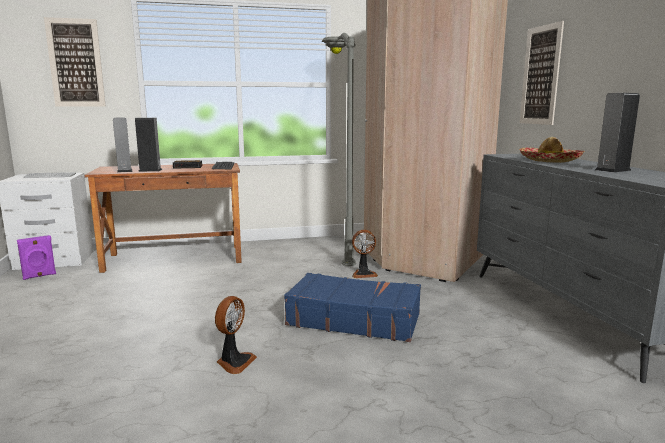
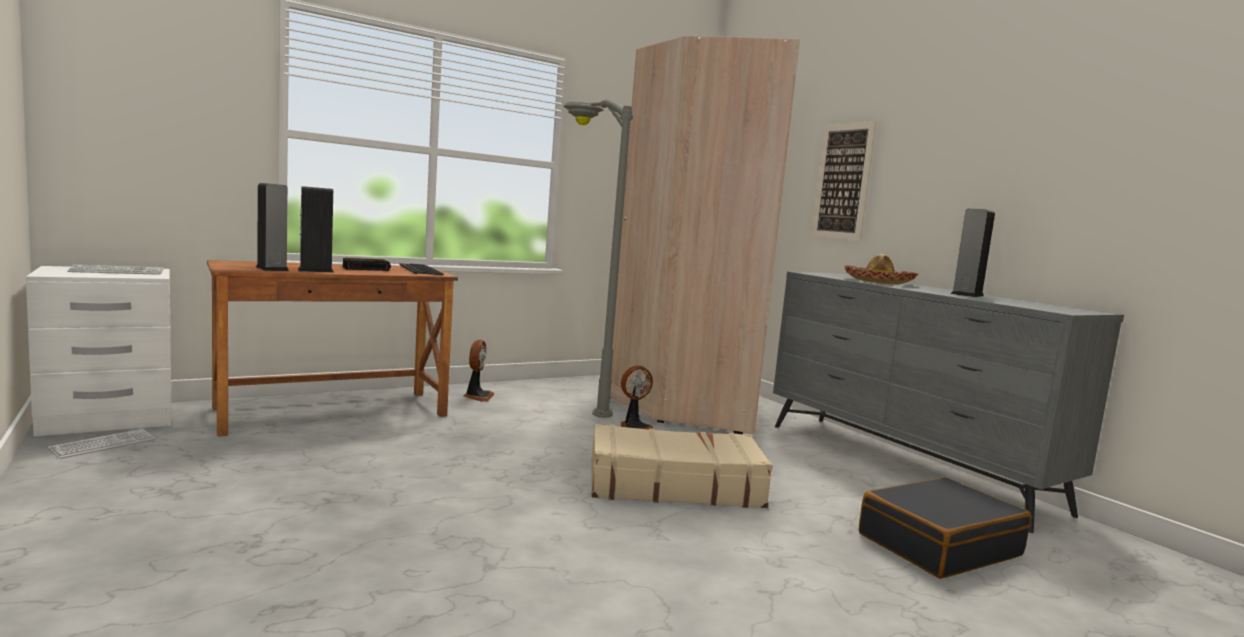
camera: 20 degrees left, 5 degrees down
purple speaker [17,235,56,280] -> keyboard [48,429,155,459]
picture [44,17,106,107] -> none
fan [215,296,257,374] -> fan moved to [463,340,494,402]
blue suitcase [284,273,421,342] -> beige suitcase [591,424,773,508]
none -> black suitcase [859,477,1031,578]

